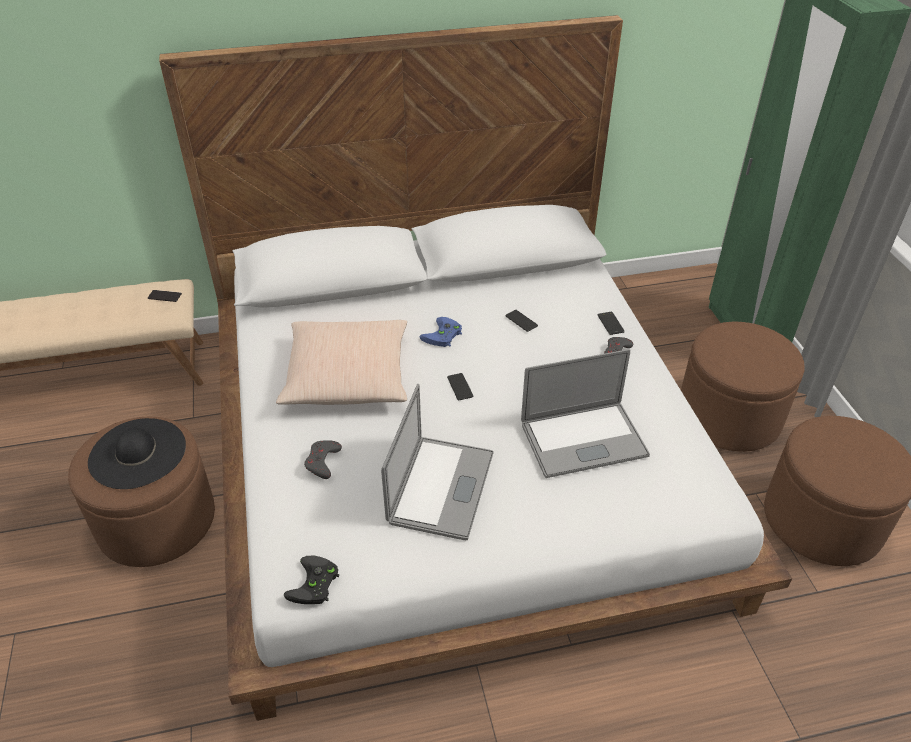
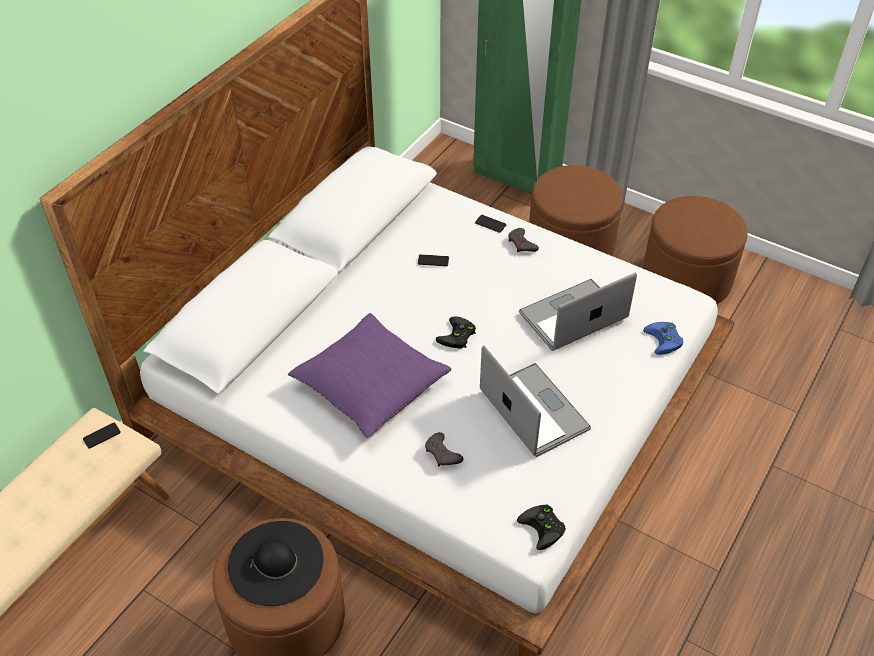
camera: 45 degrees left, 5 degrees up
beige pillow [276,320,407,405] -> purple pillow [288,313,452,438]
blue game controller [420,317,462,347] -> blue game controller moved to [643,322,683,355]
phone [447,373,473,400] -> black game controller [436,316,476,349]
laptop [521,349,650,478] -> laptop turned 150 degrees counterclockwise [519,272,637,351]

